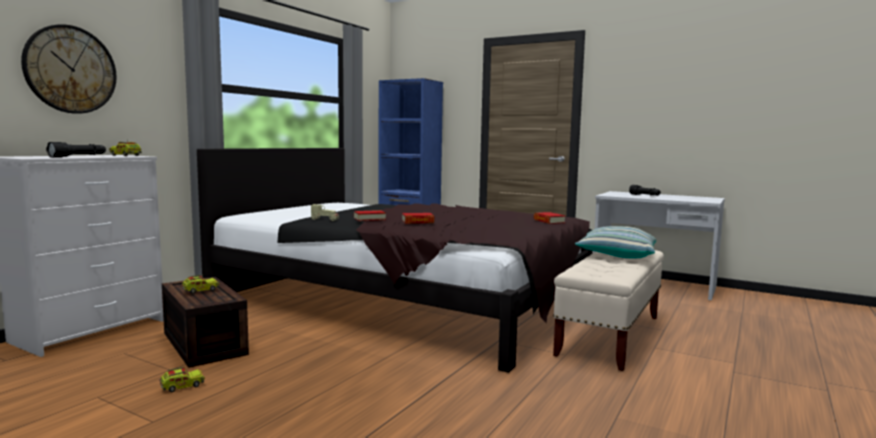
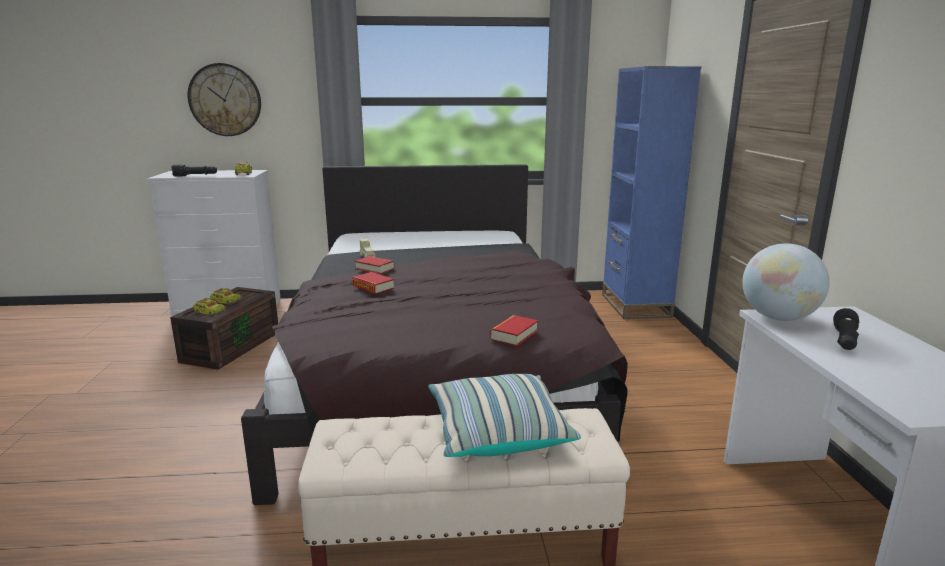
camera: 55 degrees right, 10 degrees up
toy truck [159,367,205,392] -> toy truck moved to [193,298,226,317]
none -> globe [743,243,830,321]

